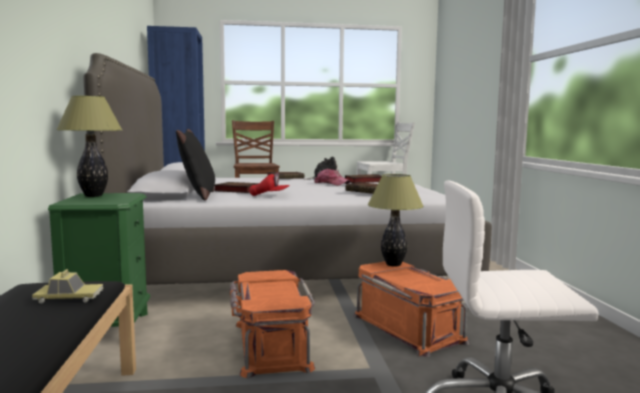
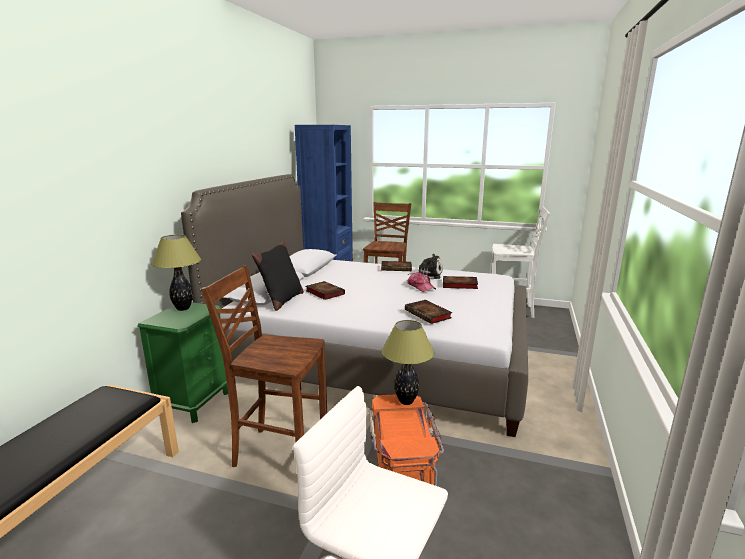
camera: 25 degrees right, 10 degrees up
toy car [32,269,103,304] -> none
orange storage box [230,270,315,378] -> brown chair [201,265,327,467]
red cap [249,172,290,196] -> none

